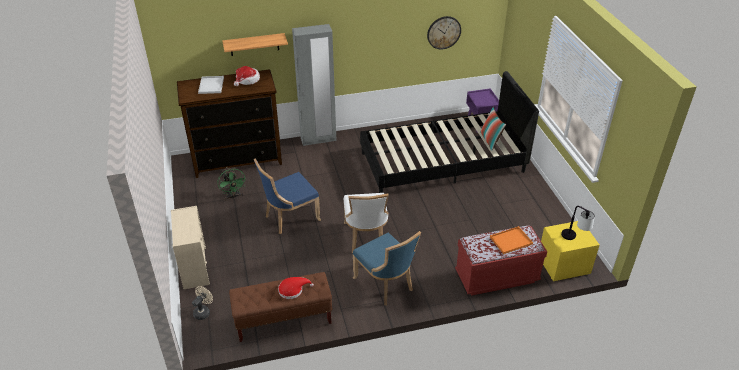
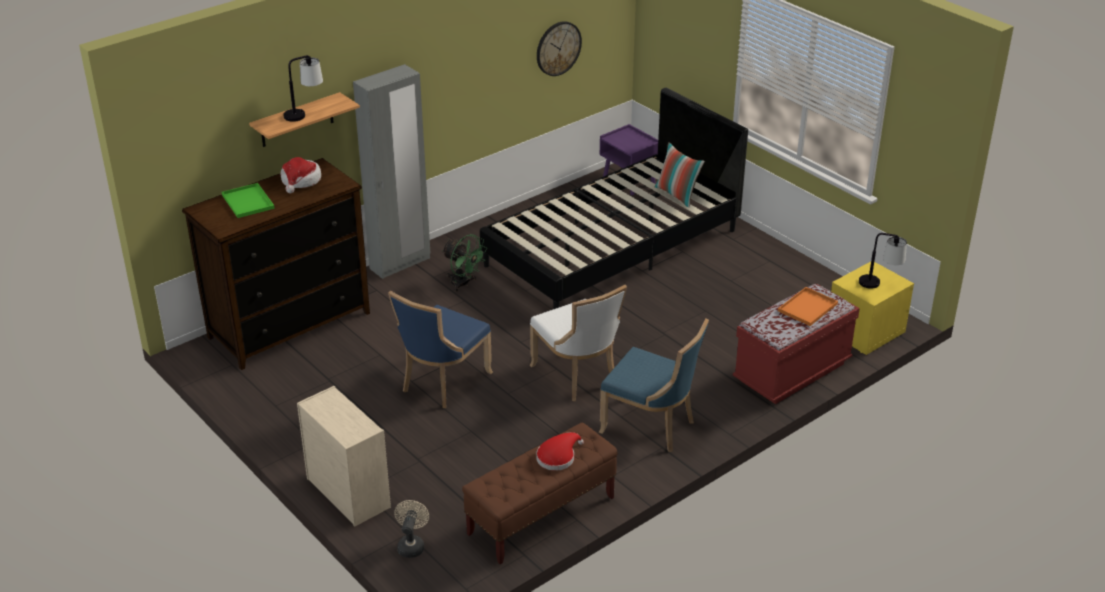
camera: 25 degrees left, 5 degrees down
white tray [198,76,224,94] -> green tray [222,183,275,218]
green fan [217,167,247,201] -> green fan moved to [442,234,487,292]
none -> table lamp [283,55,323,122]

